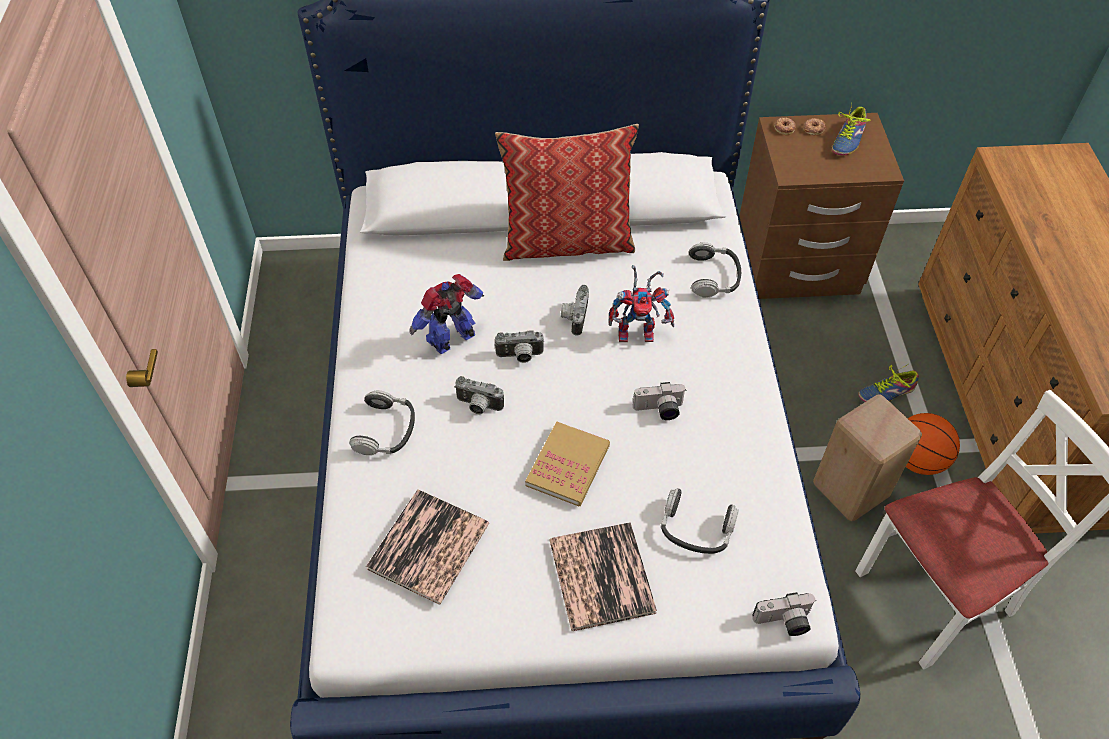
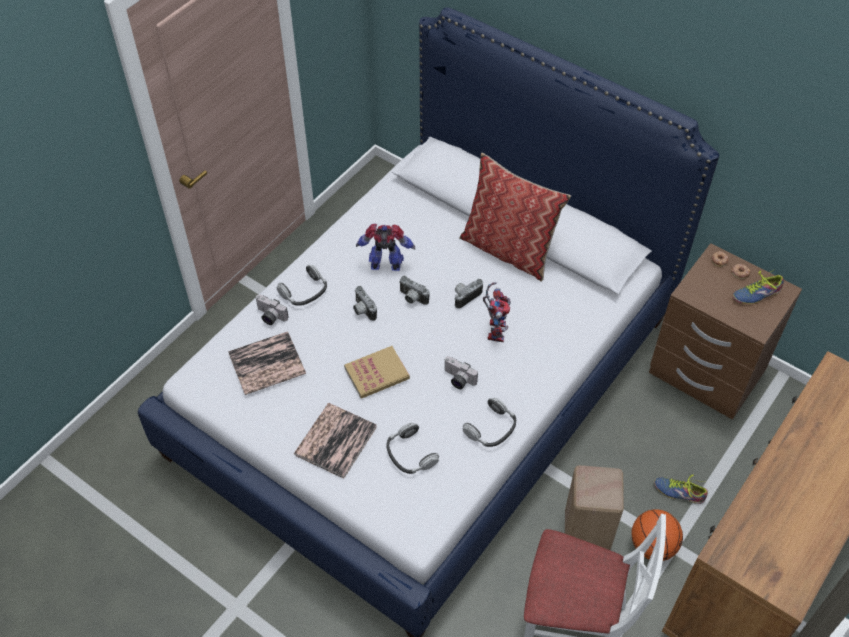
camera: 40 degrees right, 0 degrees up
toy robot [609,265,674,342] -> toy robot turned 120 degrees counterclockwise [483,282,511,342]
headphones [689,242,741,298] -> headphones moved to [463,398,516,447]
camera [753,592,816,636] -> camera moved to [255,294,289,325]

